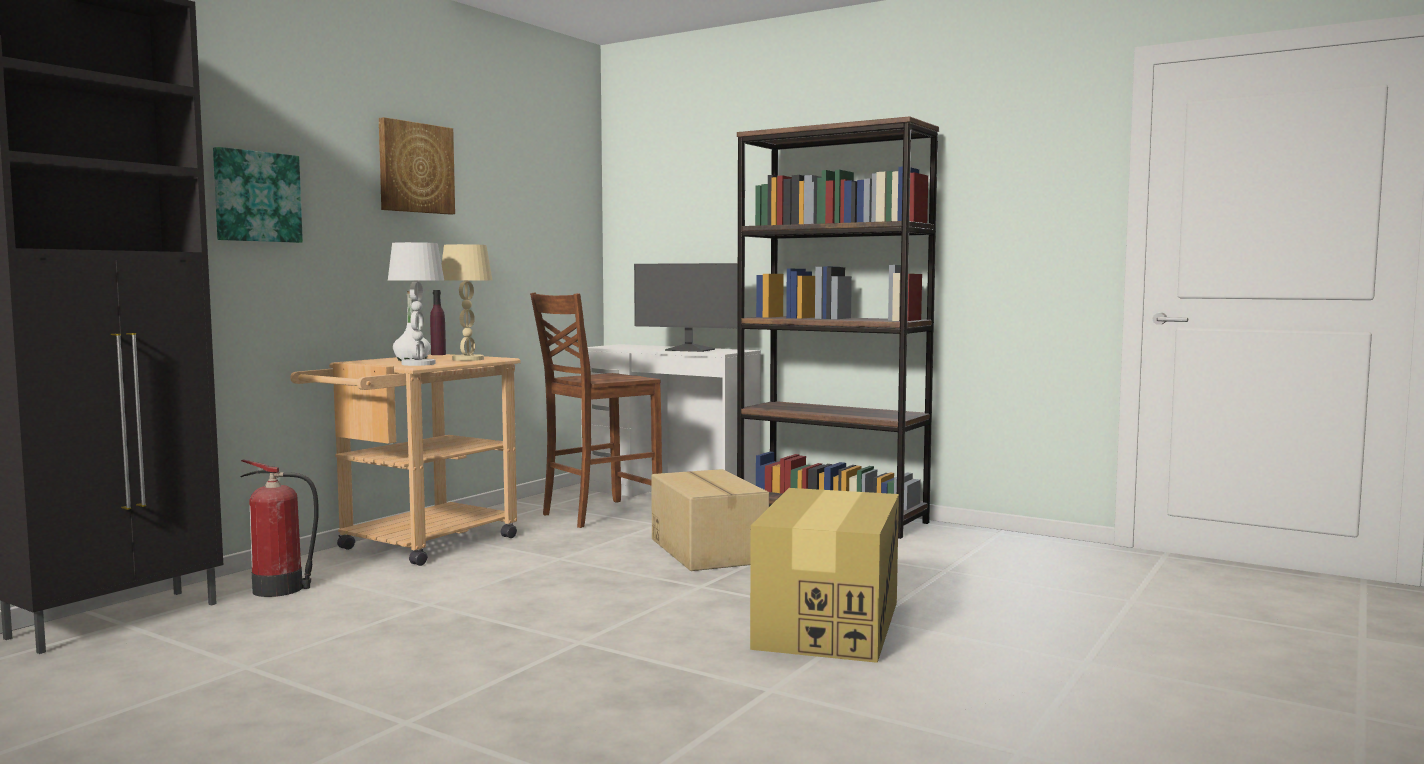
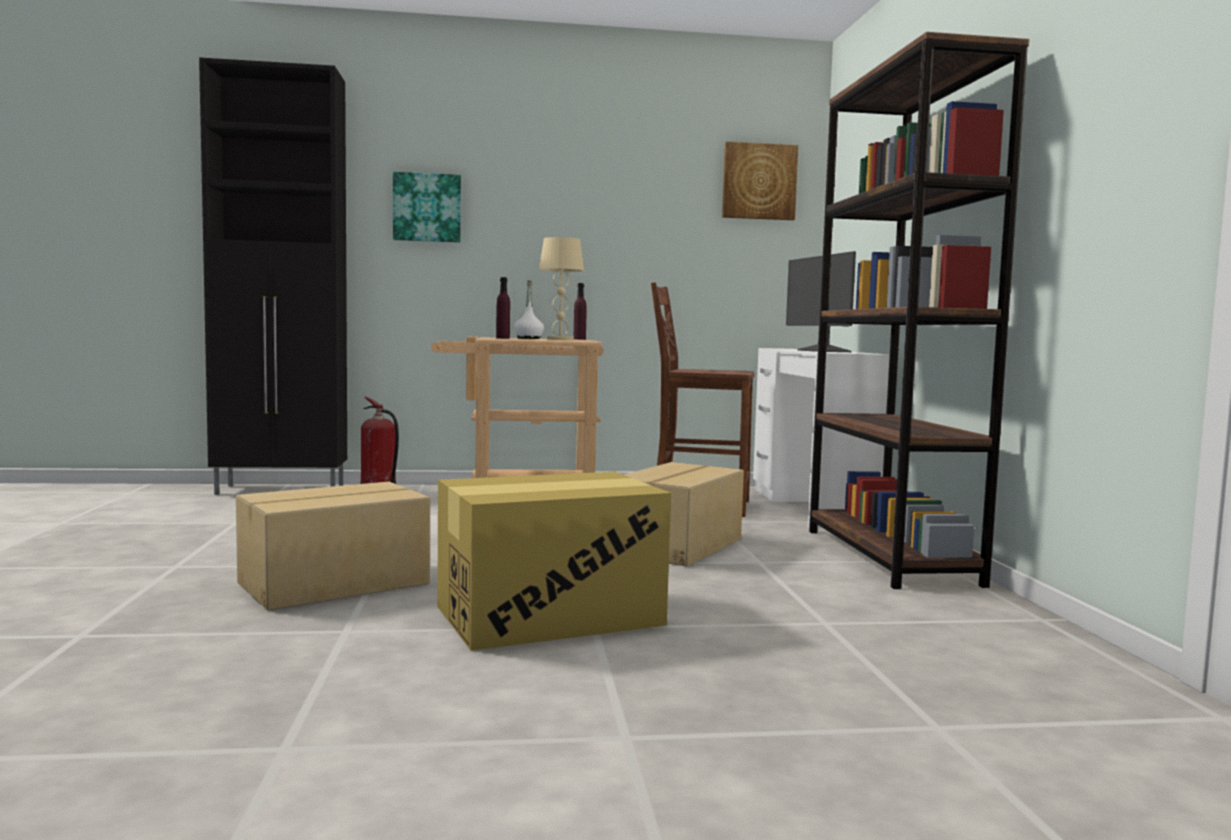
camera: 50 degrees right, 0 degrees up
picture [379,117,455,215] -> picture moved to [722,142,798,220]
white table lamp [388,242,444,366] -> purple bottle [496,277,510,339]
none -> cardboard box [236,482,430,610]

